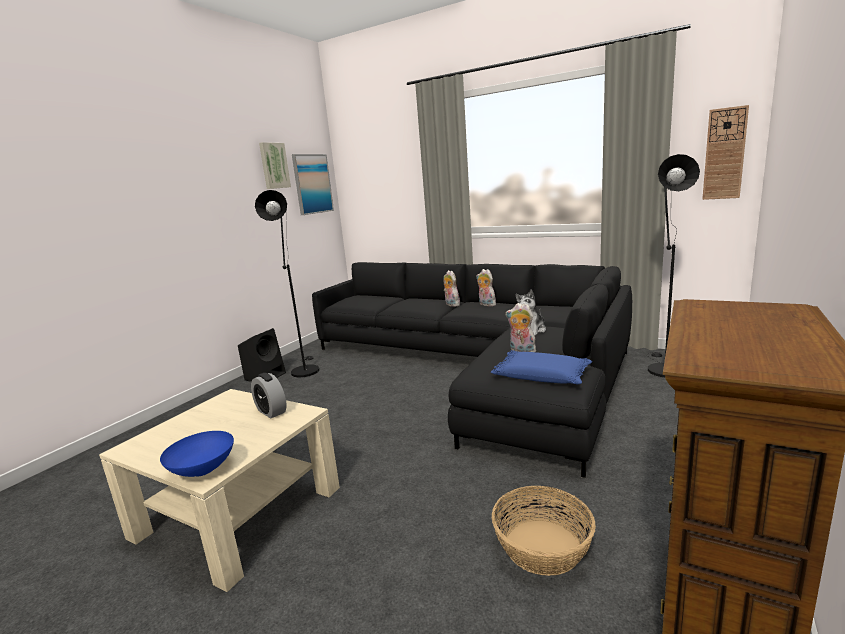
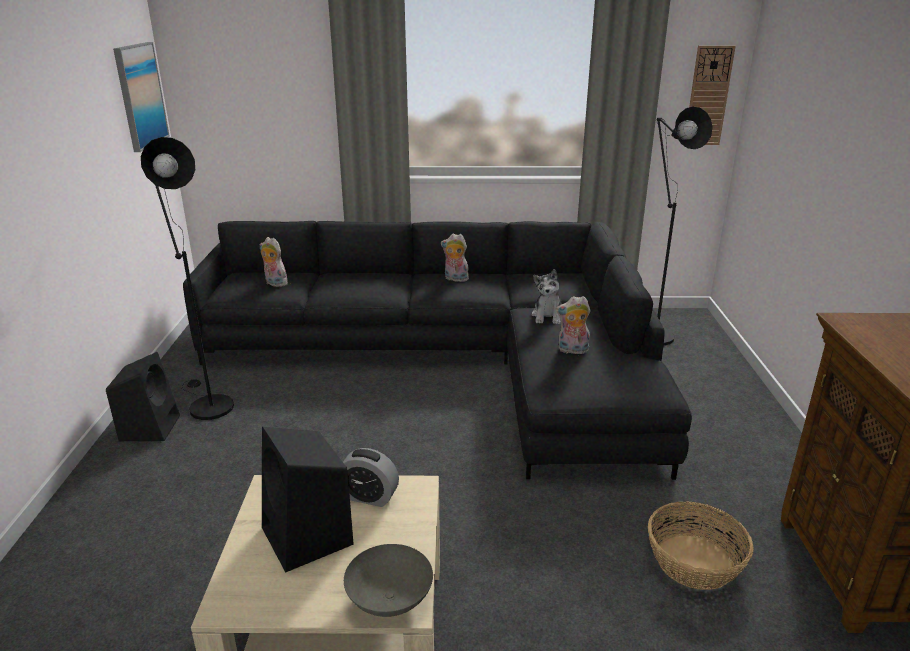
camera: 30 degrees left, 10 degrees up
blue bowl [160,431,234,477] -> grey bowl [344,544,433,617]
picture [259,142,291,189] -> none
plush toy [443,270,460,307] -> plush toy moved to [260,237,288,287]
blue pillow [491,350,592,384] -> none
none -> black speaker [262,427,354,572]

